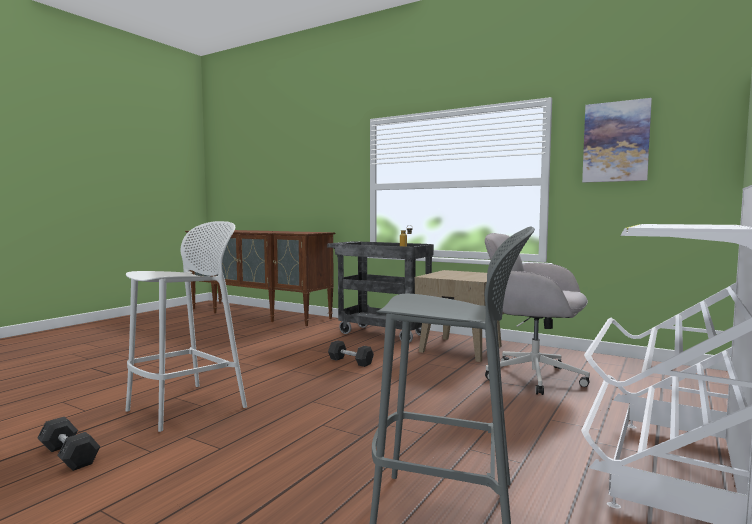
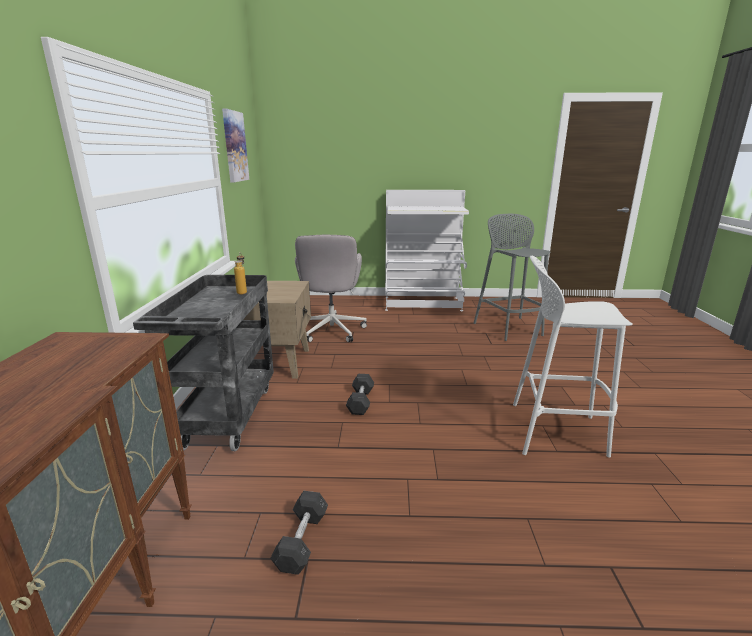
camera: 120 degrees left, 15 degrees up
grey dumbbell [37,417,100,471] -> grey dumbbell moved to [270,491,328,575]

